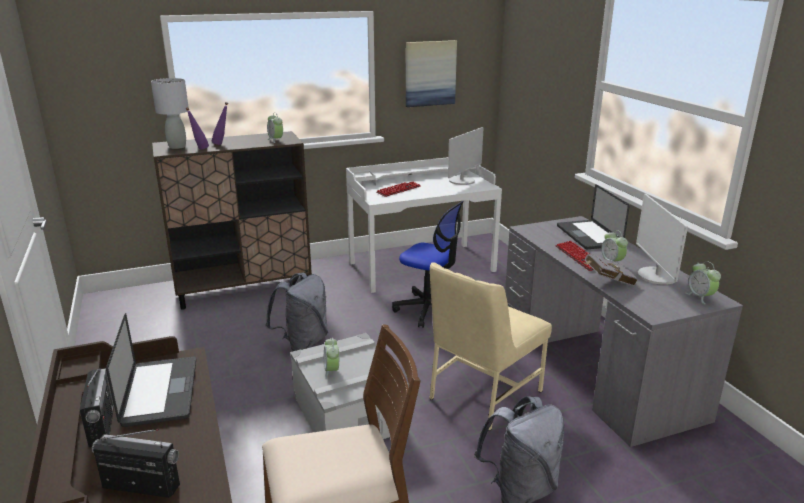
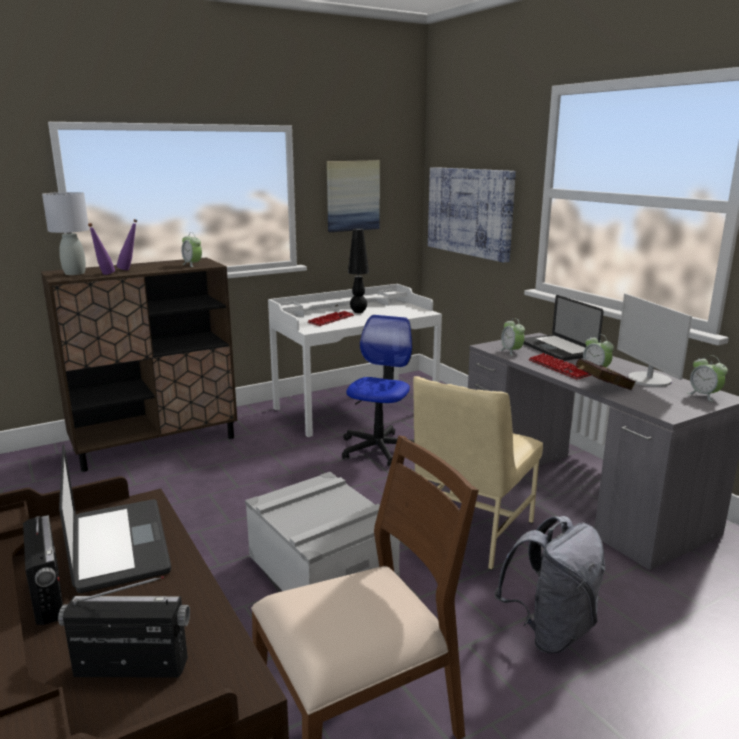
camera: 10 degrees left, 5 degrees down
grey backpack [266,273,328,351] -> none
alarm clock [324,338,339,379] -> alarm clock moved to [500,318,525,356]
office chair [392,201,464,328] -> office chair turned 90 degrees counterclockwise [342,315,414,466]
monitor [448,127,484,185] -> none
grey book [583,254,638,286] -> red book [576,358,636,390]
none -> black table lamp [348,228,369,313]
none -> picture [428,167,516,263]

